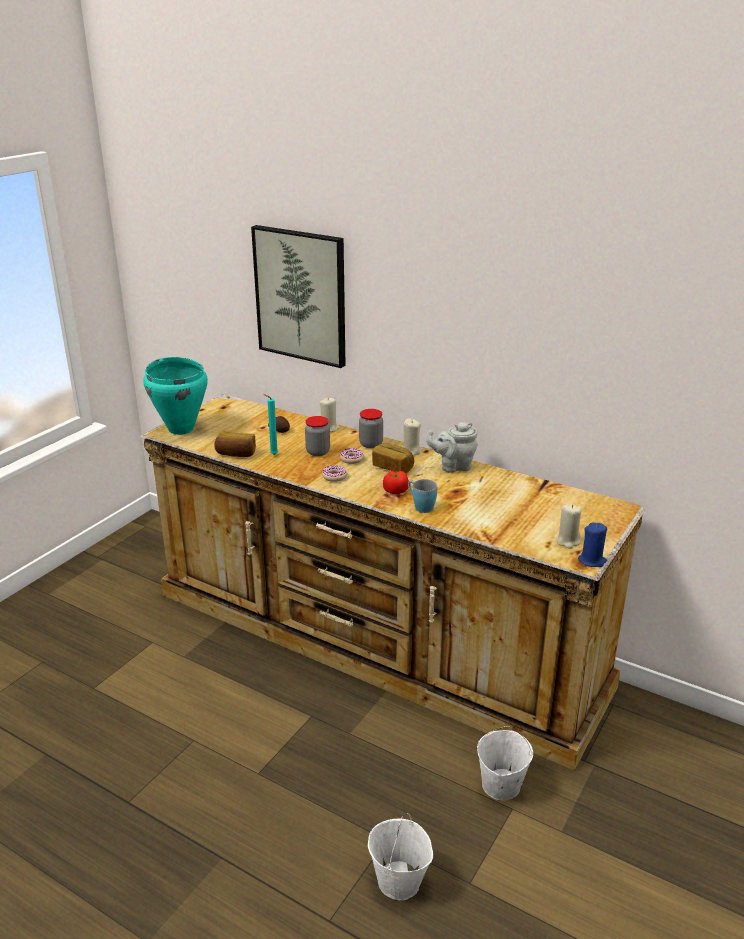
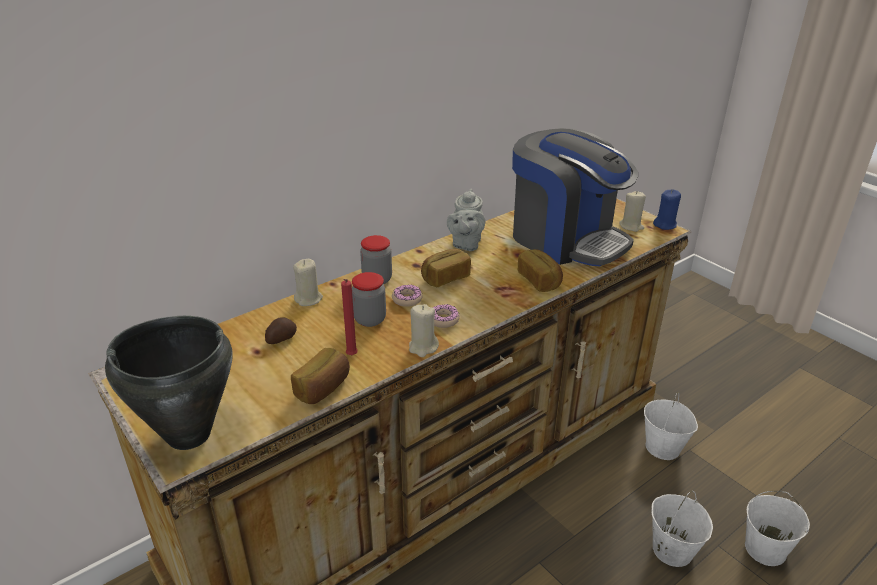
camera: 70 degrees left, 5 degrees up
turquoise cooking pot [143,357,208,435] -> black cooking pot [105,316,233,450]
picture [251,225,346,368] -> none
turquoise candle [263,394,278,455] -> red candle [341,279,358,355]
tomato [383,471,409,494] -> none
beige candle [402,418,422,456] -> beige candle moved to [409,304,439,357]
blue mug [408,479,437,513] -> bread [518,249,563,292]
none -> coffee machine [512,128,638,266]
none -> white bucket [652,491,713,567]

